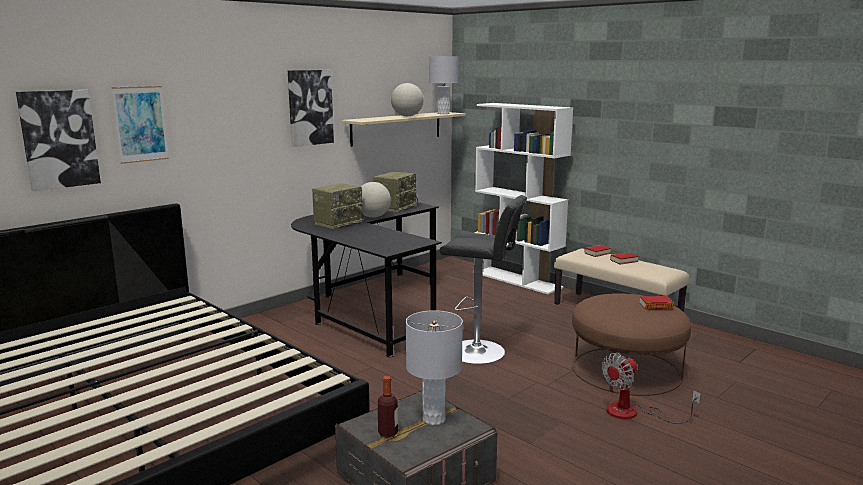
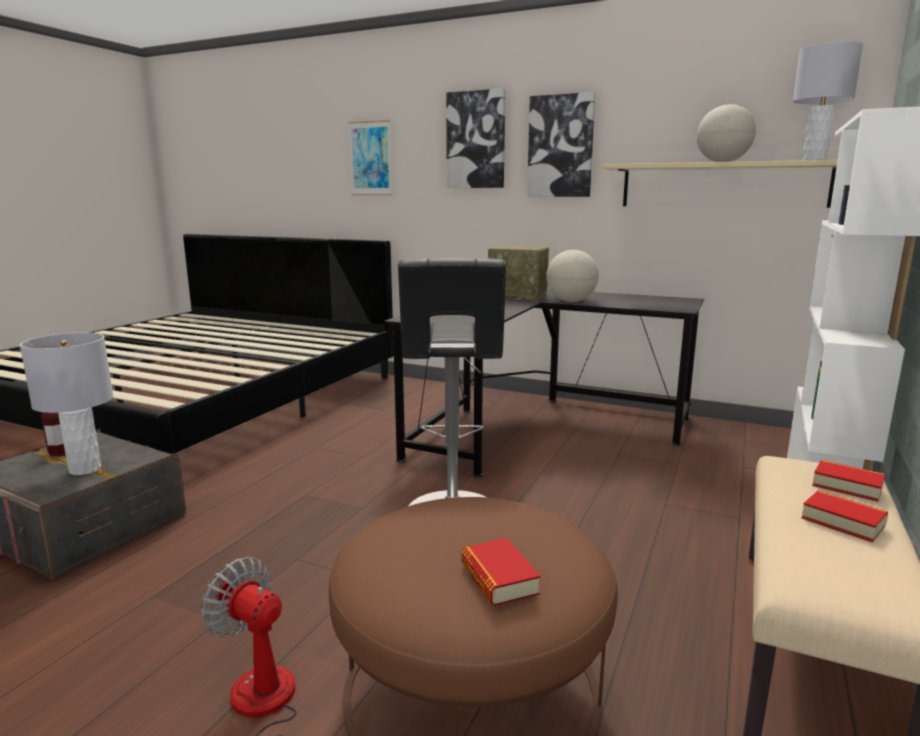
camera: 70 degrees right, 0 degrees up
picture [16,90,101,191] -> picture moved to [446,88,506,188]
radio [374,171,418,212] -> none

